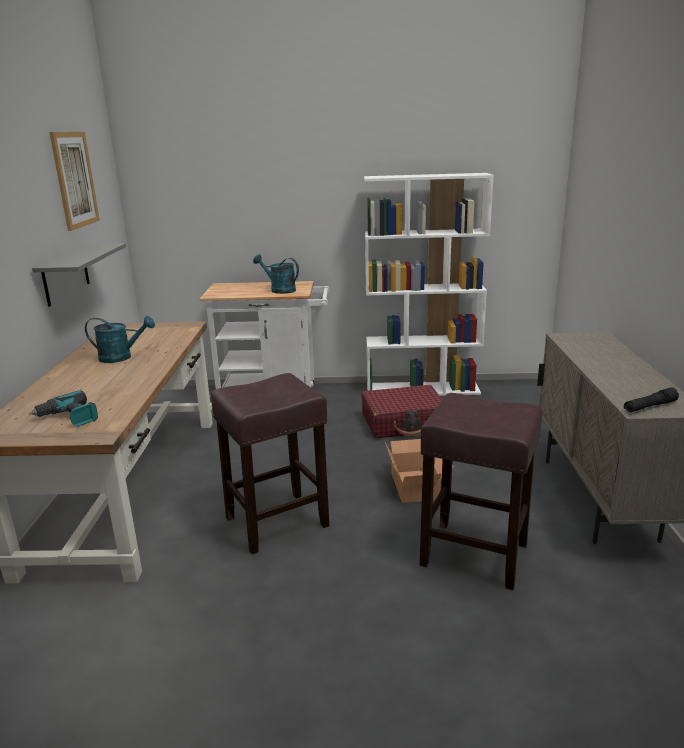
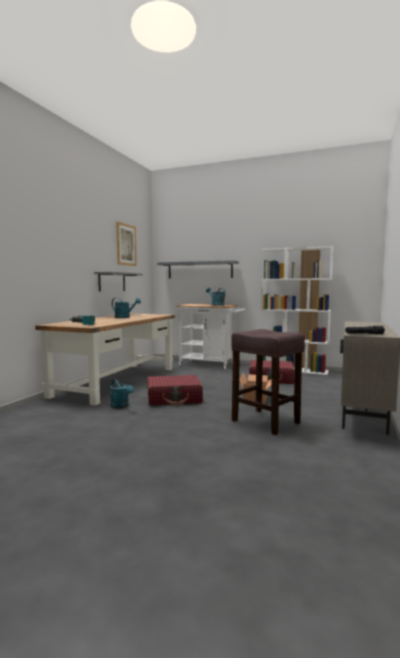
camera: 20 degrees right, 15 degrees down
brown stool [211,373,330,554] -> red suitcase [147,375,203,405]
none -> turquoise watering can [110,379,134,408]
none -> grey shelf [157,260,239,279]

